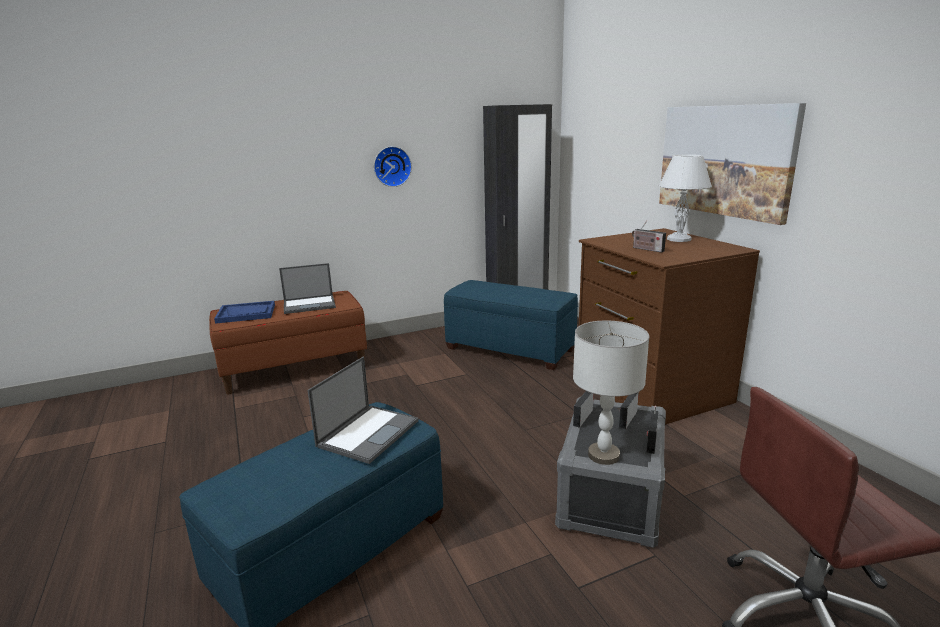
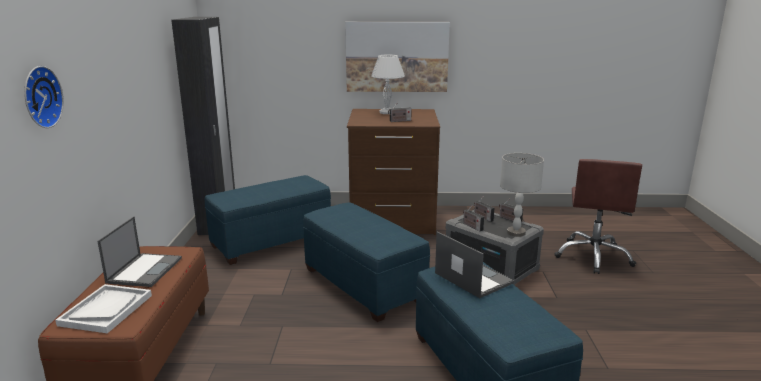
camera: 65 degrees left, 0 degrees up
blue tray [214,301,275,324] -> white tray [55,284,152,333]
wall clock [374,146,412,187] -> wall clock moved to [24,66,64,128]
none -> blue ottoman [303,202,430,322]

